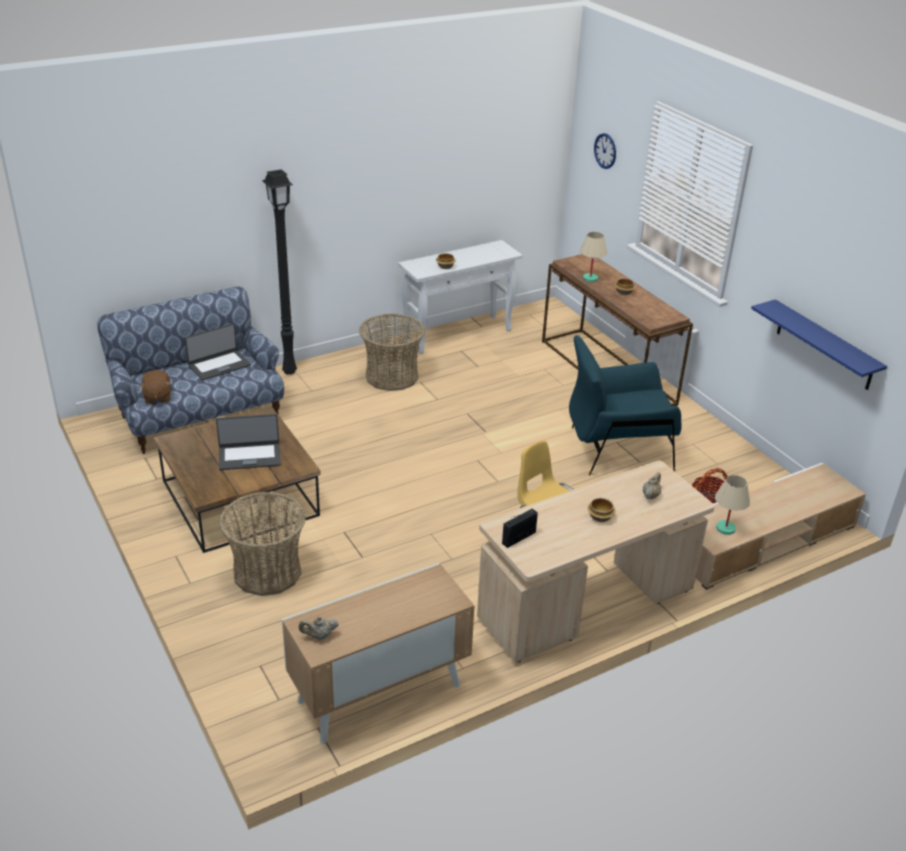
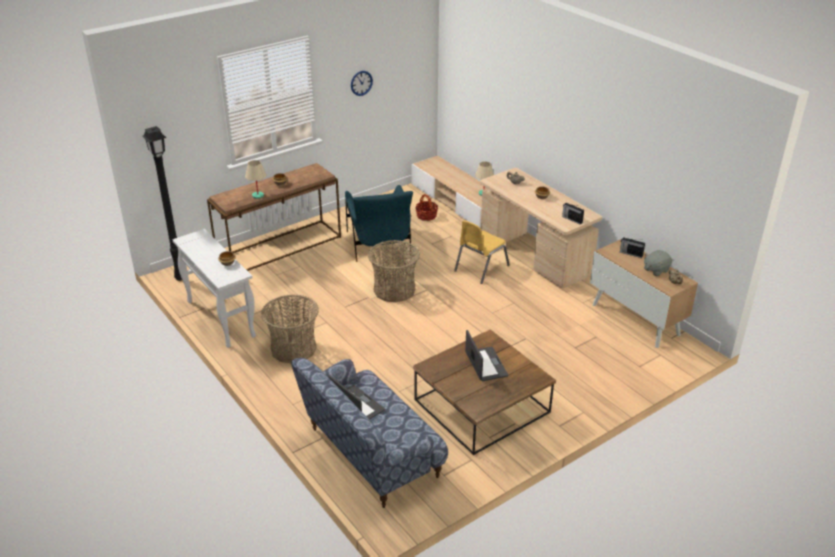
camera: 95 degrees left, 0 degrees up
brown plush toy [139,370,171,404] -> none
basket [219,492,306,596] -> basket moved to [368,240,420,302]
black floor lamp [262,169,297,375] -> black floor lamp moved to [142,126,182,281]
wall clock [594,133,616,169] -> wall clock moved to [351,71,373,96]
blue shelf [751,299,887,390] -> none
none -> radio [620,237,645,258]
none -> grey plush toy [644,250,672,276]

